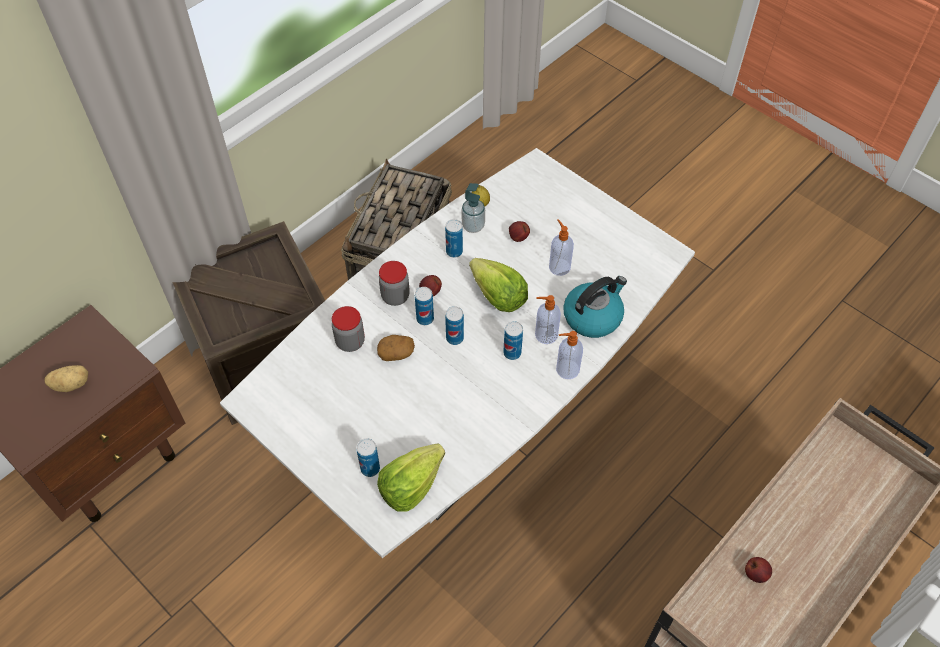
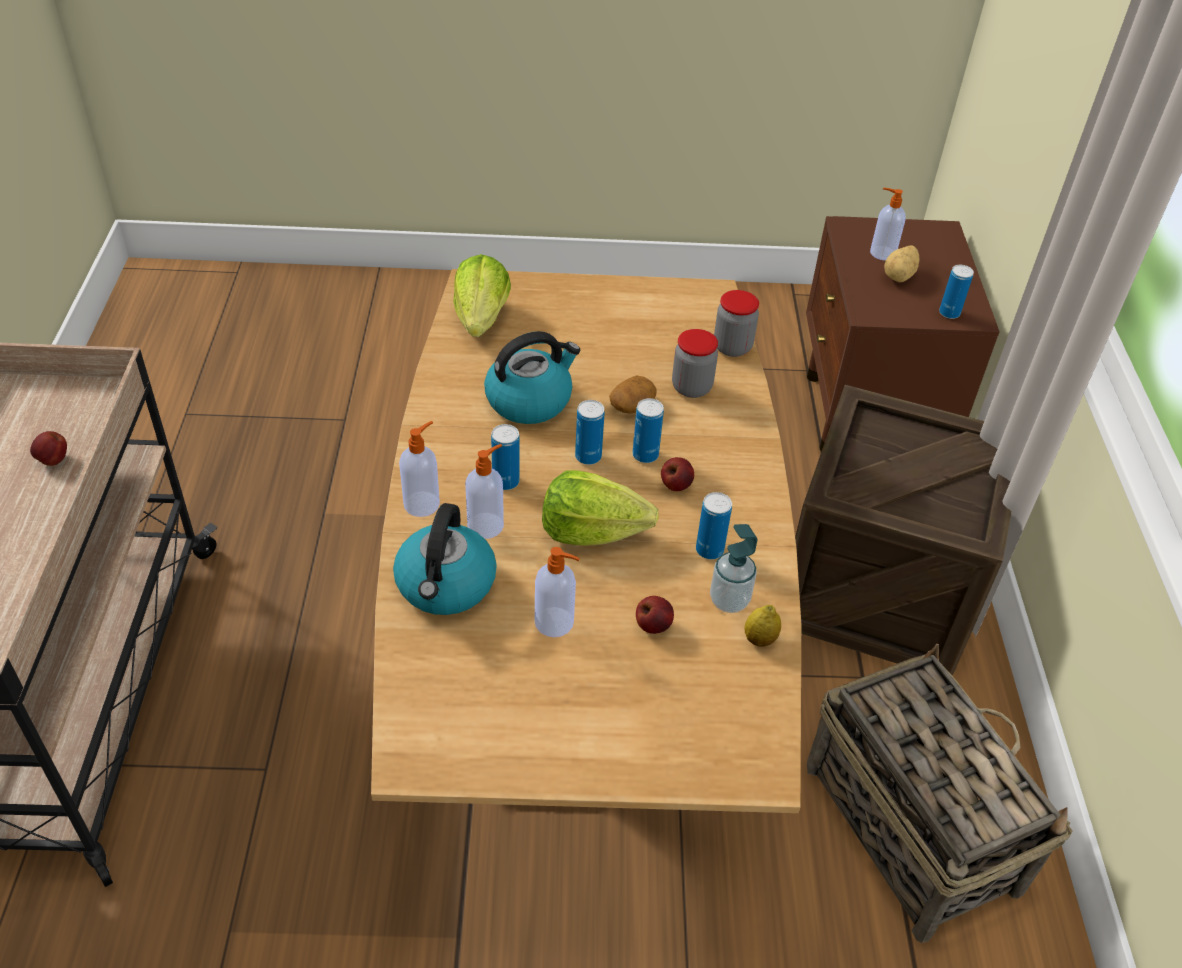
camera: 135 degrees right, 10 degrees down
white dining table [220,148,695,558] -> brown dining table [371,269,801,813]
can [356,438,380,477] -> can moved to [939,265,974,319]
jar [379,261,410,306] -> jar moved to [714,290,759,357]
none -> kettle [484,331,580,424]
none -> soap dispenser [870,188,905,261]

